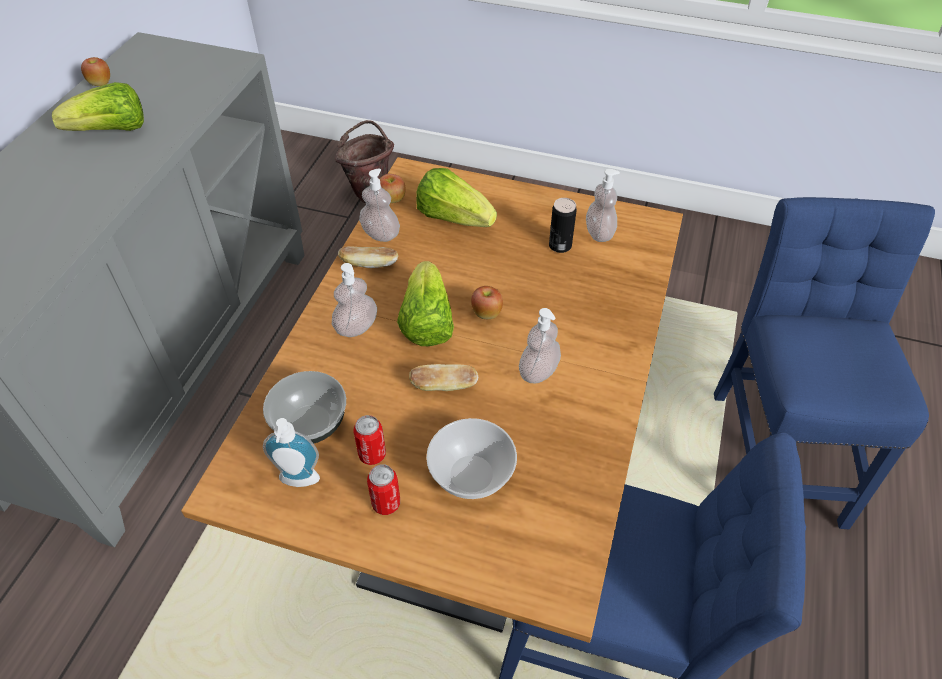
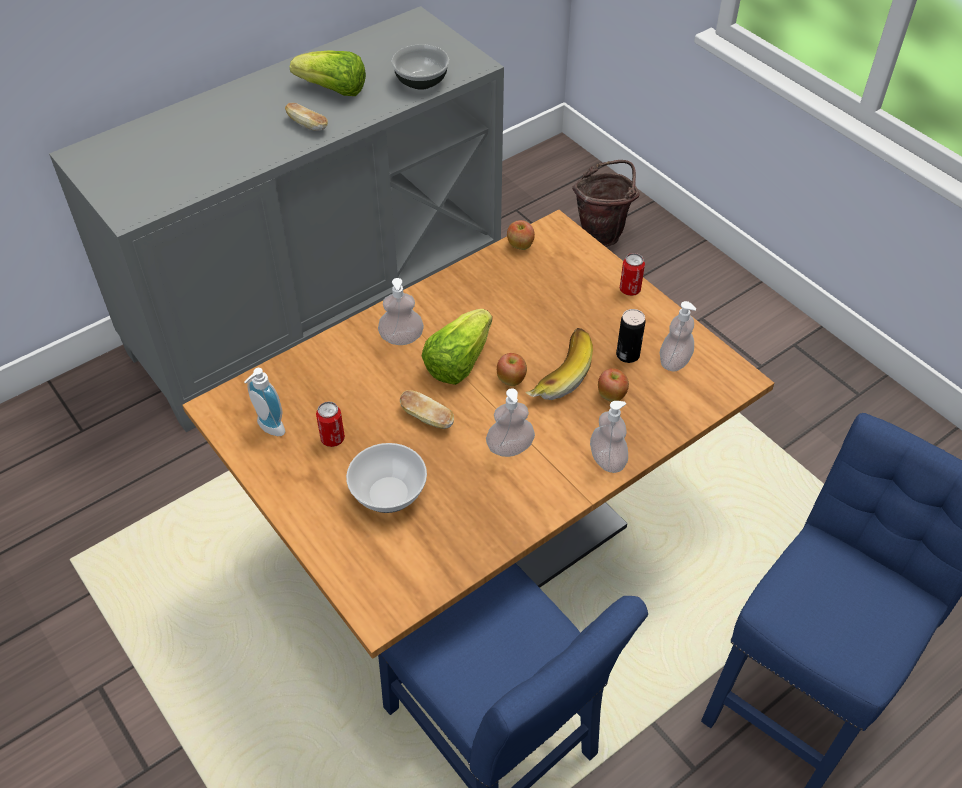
camera: 35 degrees right, 0 degrees up
apple [81,57,110,86] -> apple moved to [598,368,629,402]
bowl [263,371,346,444] -> bowl moved to [392,44,449,90]
bread [338,246,398,268] -> bread moved to [285,103,328,131]
soap dispenser [359,169,400,242] -> soap dispenser moved to [590,401,628,473]
can [367,464,400,515] -> can moved to [620,253,645,296]
lettuce [416,168,497,227] -> none
none -> banana [526,328,593,400]

